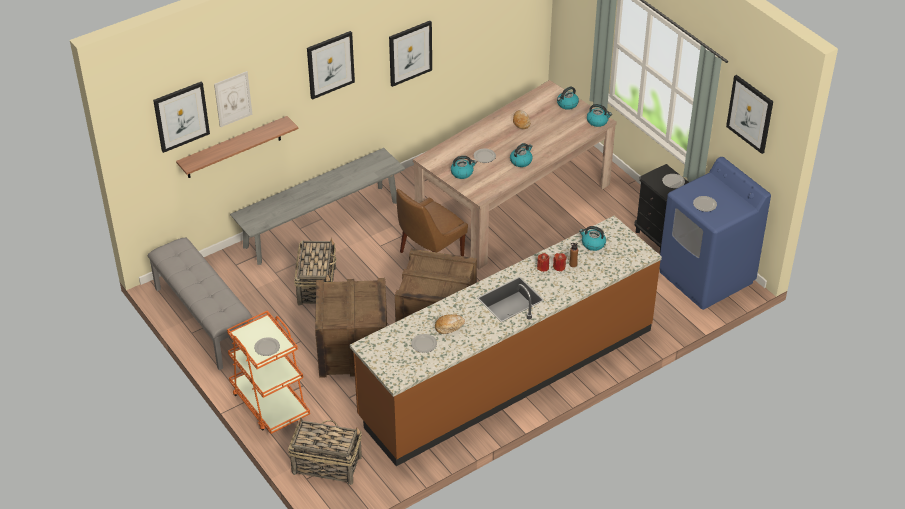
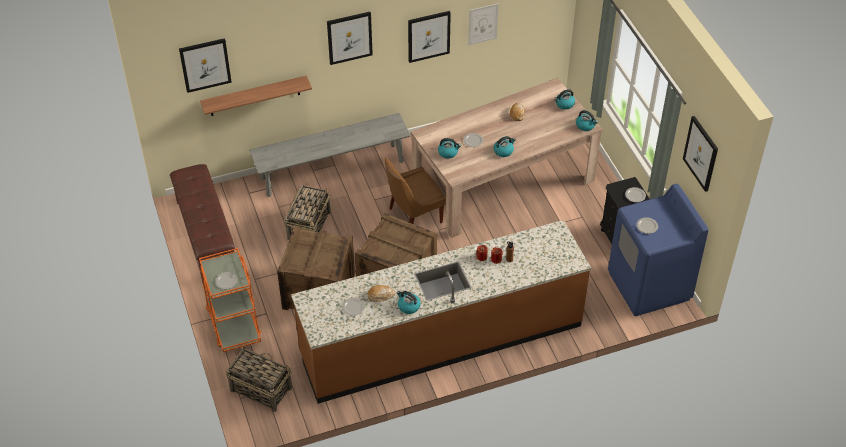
camera: 15 degrees right, 5 degrees up
grey bench [148,238,253,370] -> brown bench [170,164,235,283]
picture [214,71,252,127] -> picture moved to [468,4,499,45]
kettle [579,226,606,251] -> kettle moved to [397,291,421,314]

